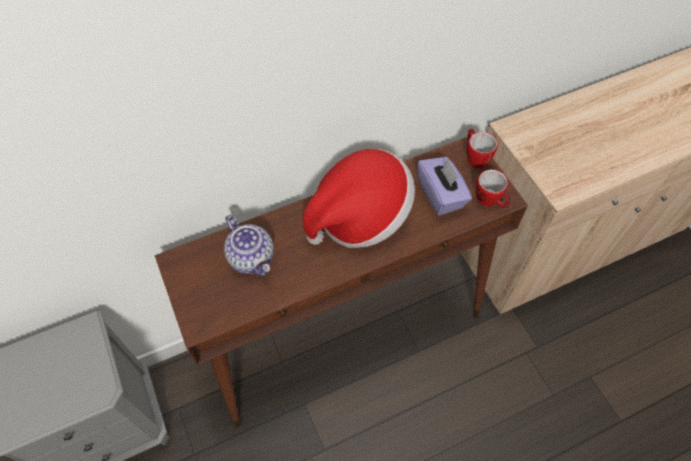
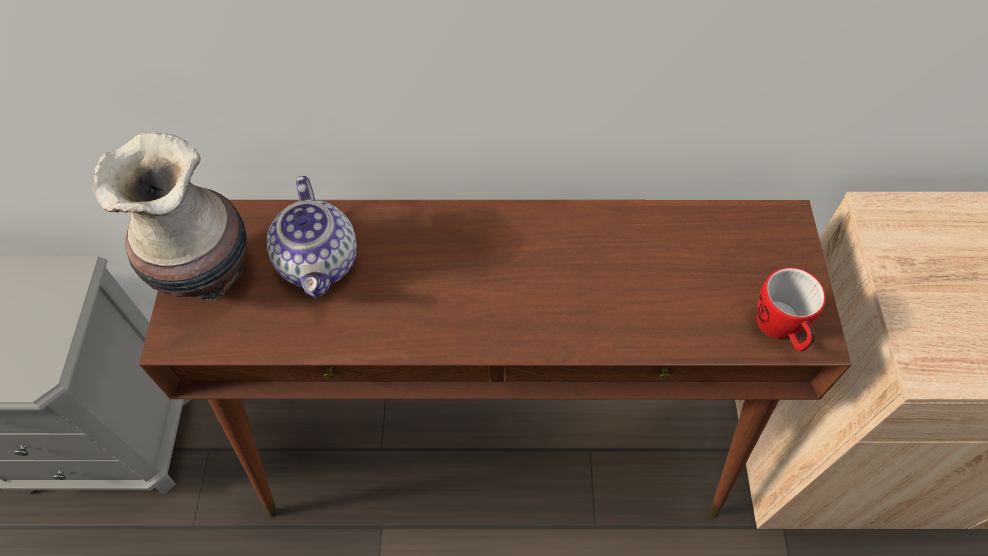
camera: 25 degrees right, 0 degrees up
hat [303,149,415,248] -> none
purple tissue box [417,157,472,216] -> none
mug [467,129,498,168] -> none
none -> vase [93,132,247,300]

